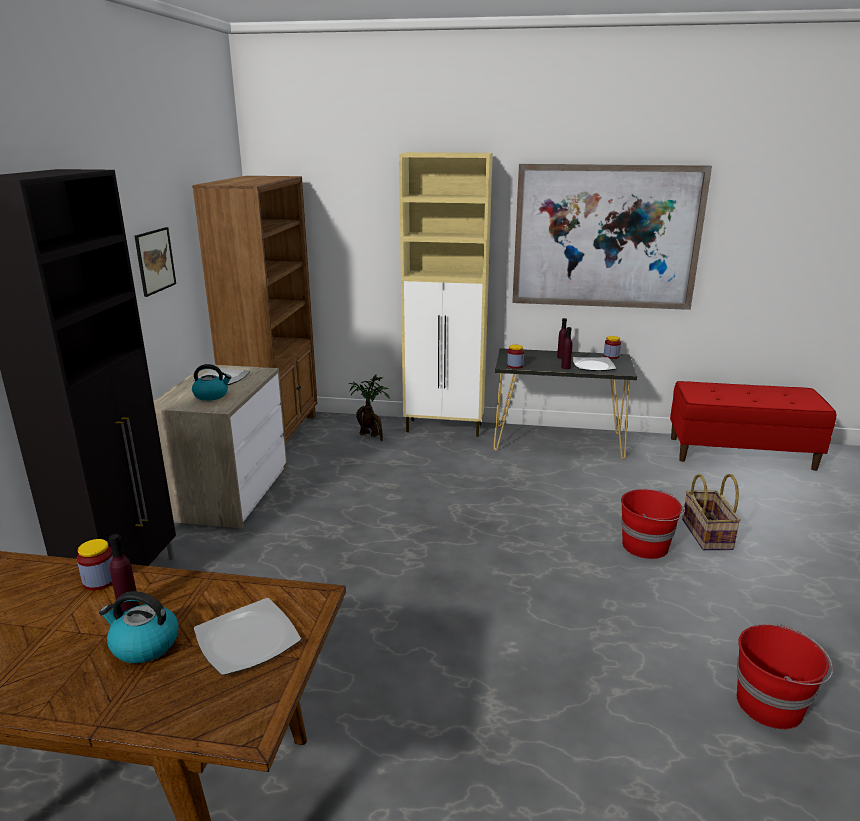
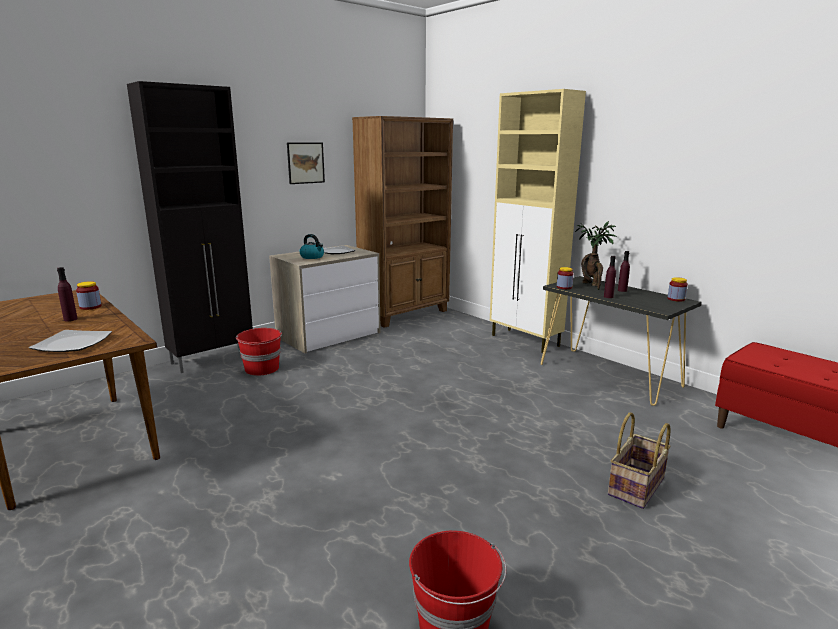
camera: 40 degrees right, 5 degrees down
kettle [99,591,179,663] -> none
potted plant [349,375,390,441] -> potted plant moved to [575,221,617,290]
picture [512,164,712,310] -> none
plate [573,357,616,371] -> none
red bucket [621,489,685,559] -> red bucket moved to [236,328,282,376]

